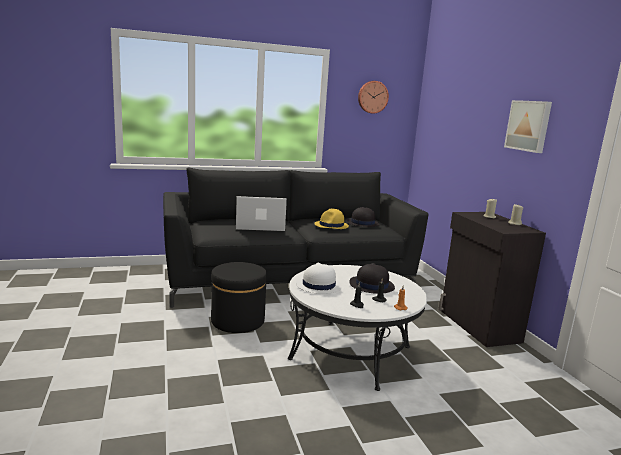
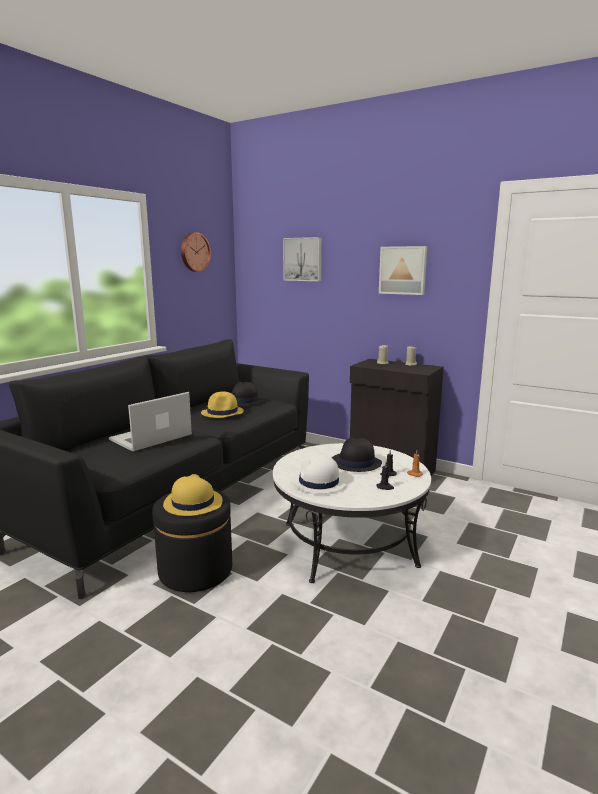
camera: 40 degrees left, 0 degrees up
none -> yellow hat [163,474,222,516]
none -> picture [283,237,322,281]

